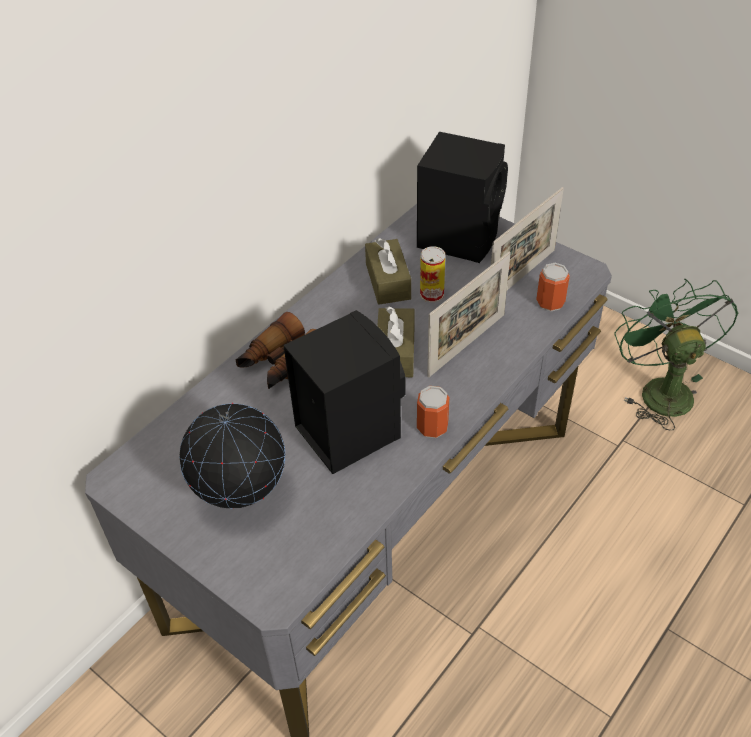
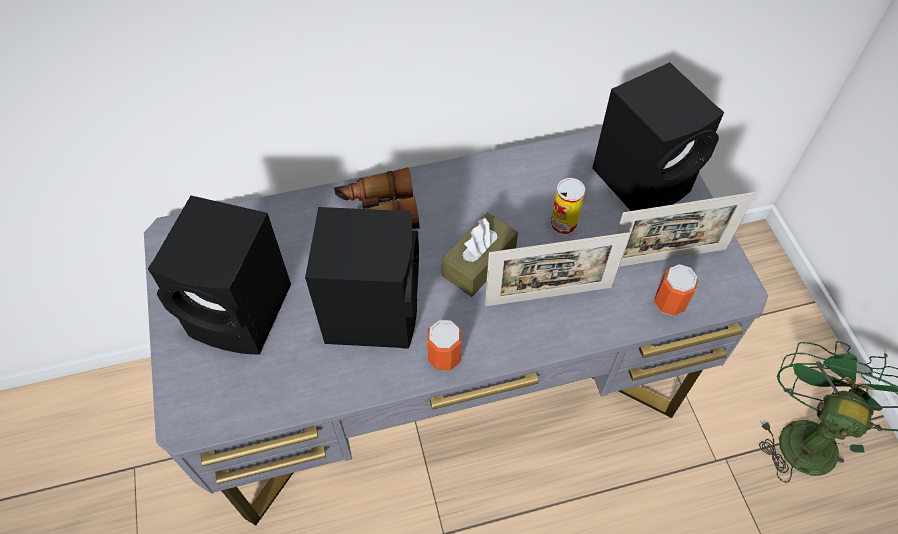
camera: 35 degrees right, 10 degrees up
globe [179,403,285,509] -> black speaker [148,196,291,355]
brown tissue box [365,238,411,305] -> none

